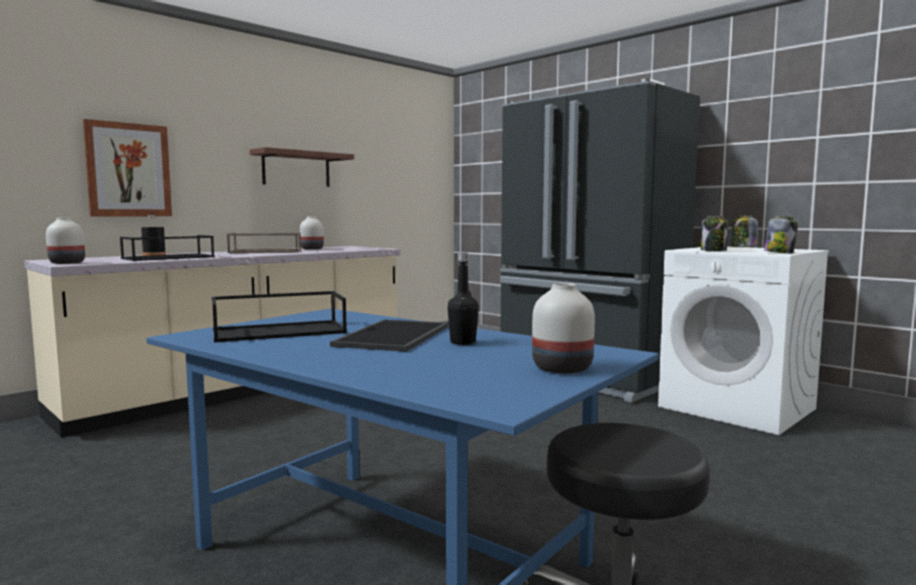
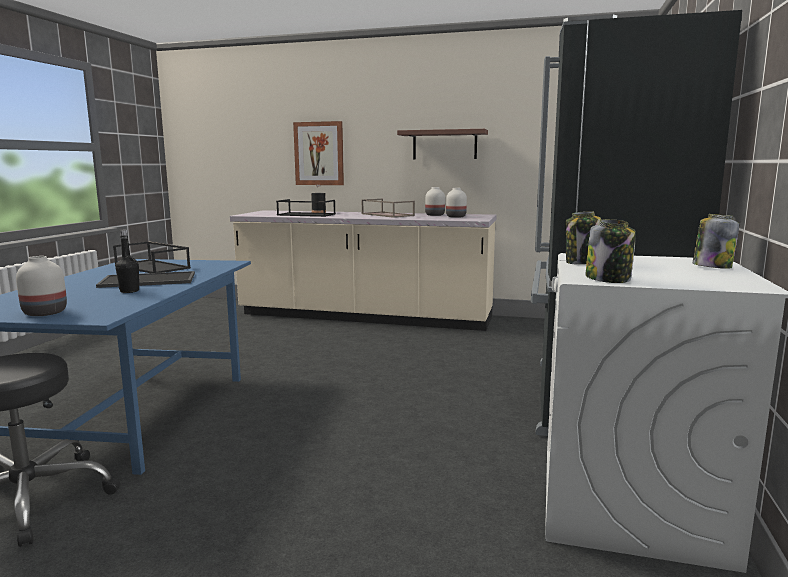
camera: 60 degrees right, 5 degrees up
white vase [46,218,85,264] -> white vase moved to [446,188,467,218]

